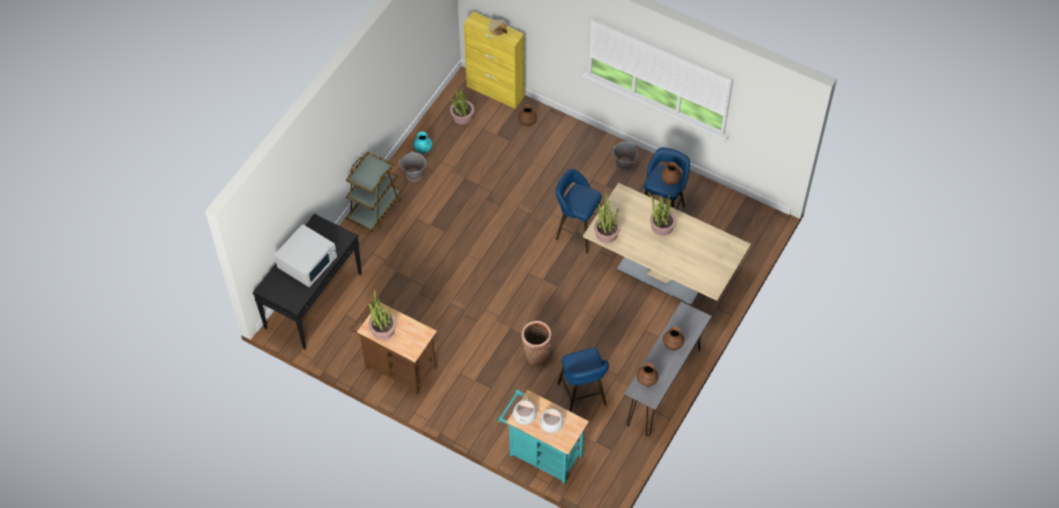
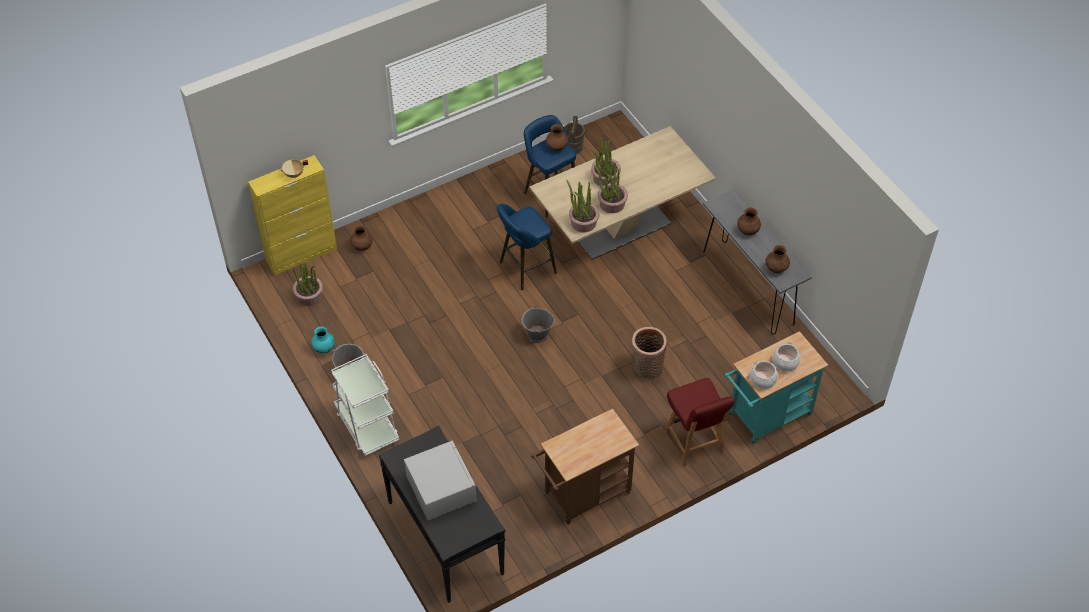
camera: 60 degrees left, 5 degrees down
brown cart [346,151,402,232] -> white cart [331,354,400,456]
potted plant [368,289,397,340] -> potted plant moved to [594,163,628,213]
blue stool [557,348,609,412] -> none
grey bucket [613,142,638,171] -> grey bucket moved to [522,306,555,343]
none -> brown bucket [564,116,585,155]
none -> red chair [664,378,735,467]

